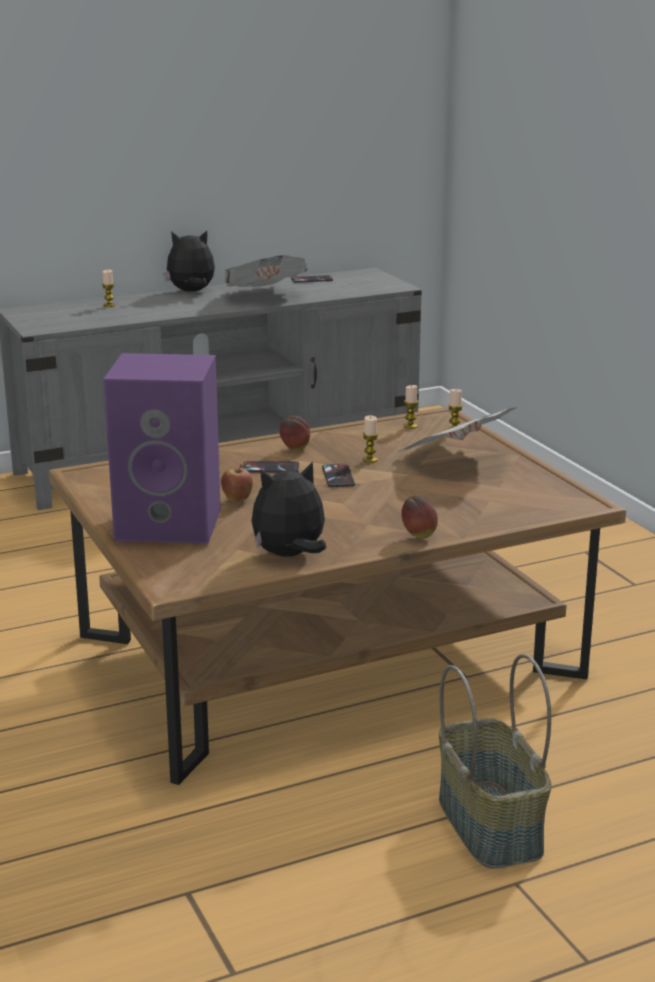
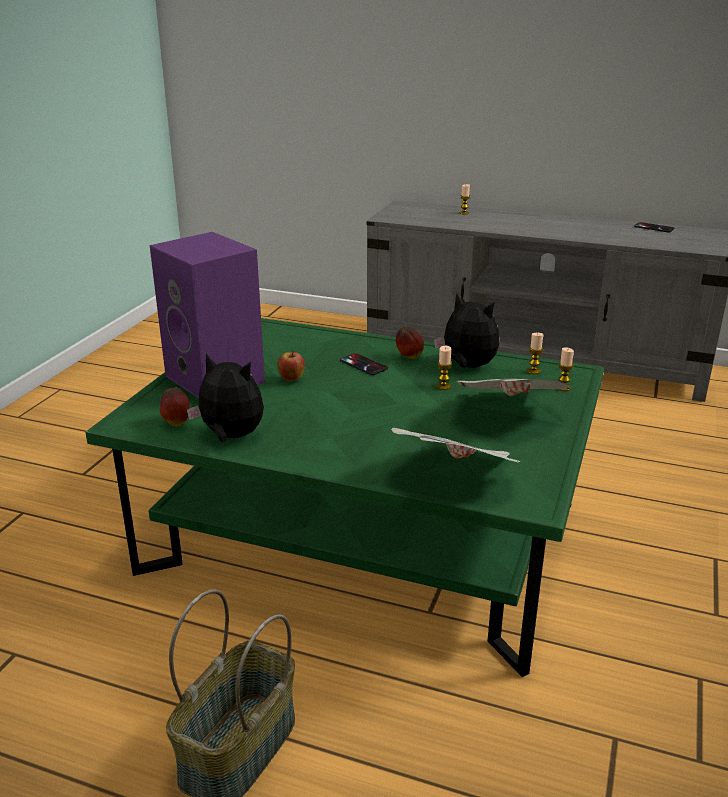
camera: 45 degrees right, 5 degrees up
brown coffee table [49,407,626,785] -> green coffee table [85,318,604,677]
plush toy [164,230,215,291] -> plush toy moved to [434,293,500,368]
newspaper [224,255,308,287] -> newspaper moved to [391,428,521,464]
phone [322,464,355,487] -> none
apple [401,496,438,539] -> apple moved to [160,387,190,427]

